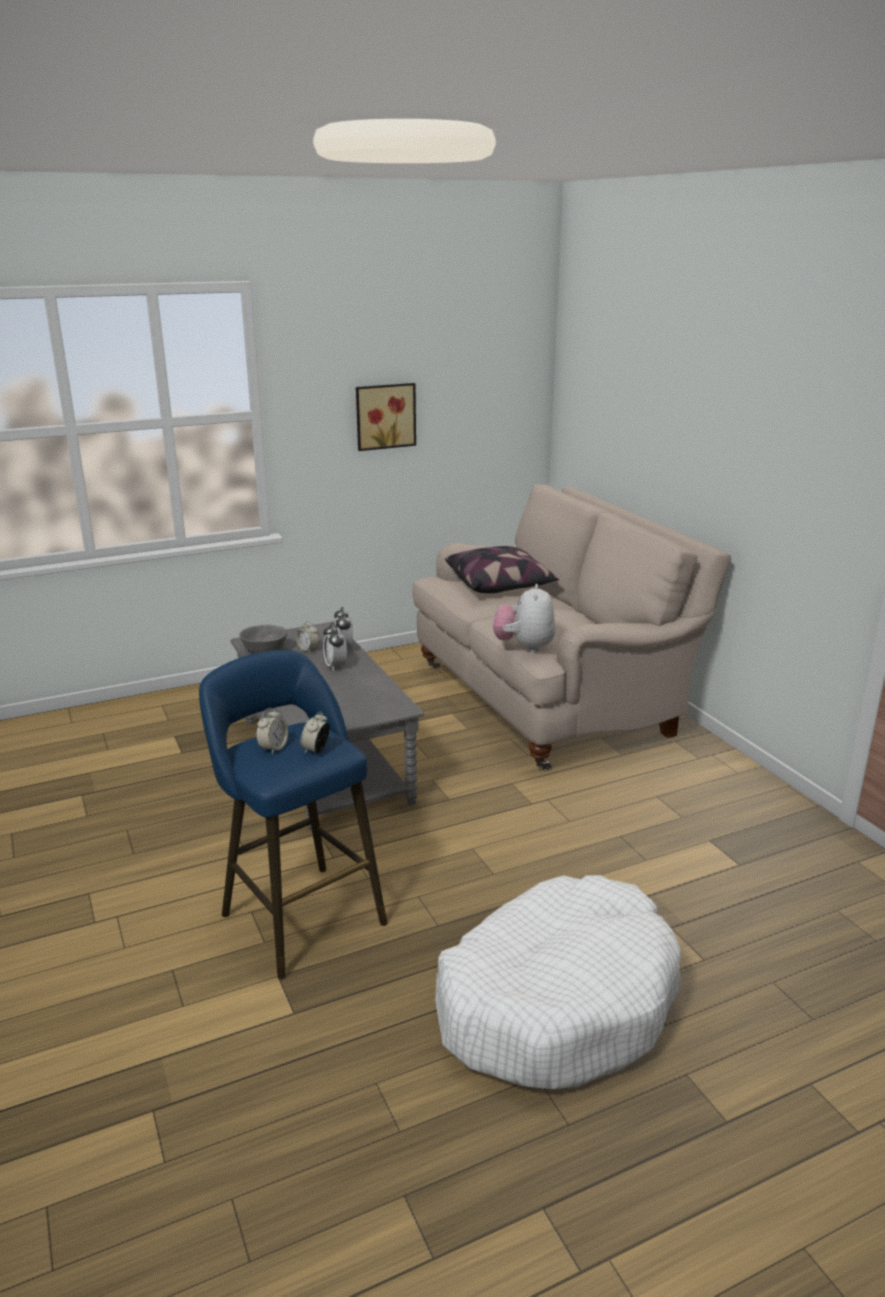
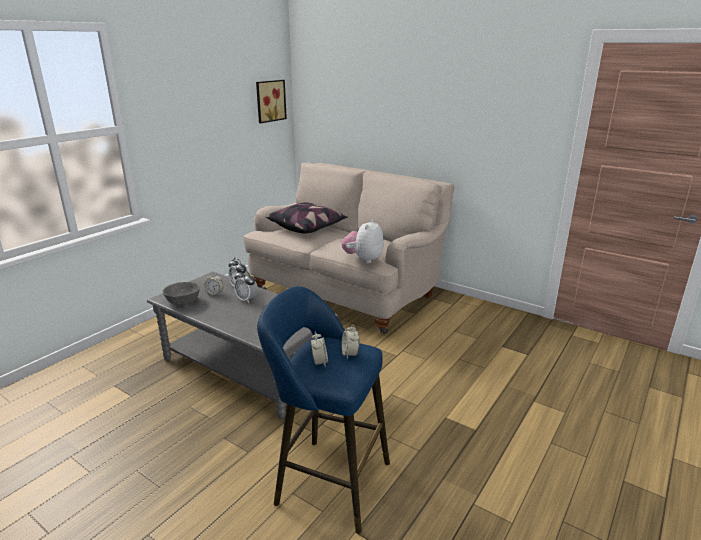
camera: 30 degrees left, 0 degrees up
picture [356,383,416,451] -> picture moved to [256,80,287,123]
white dog bed [435,875,681,1089] -> none
plush toy [493,584,556,652] -> plush toy turned 45 degrees clockwise [341,219,384,263]

